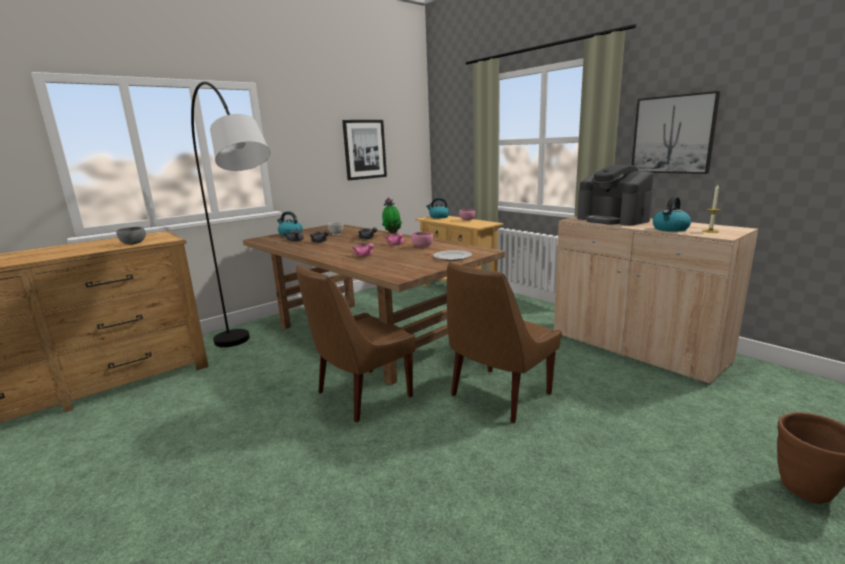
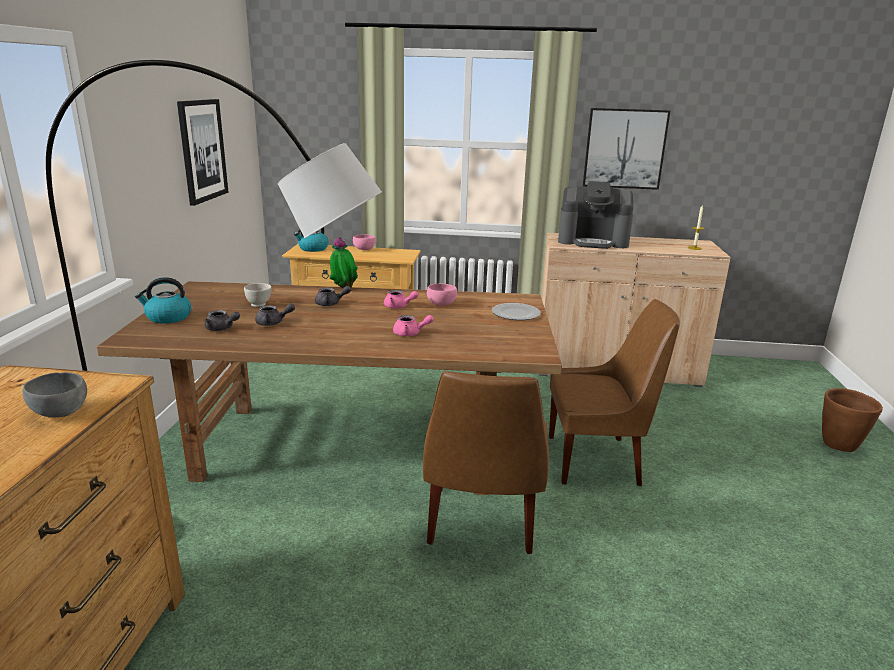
camera: 45 degrees left, 5 degrees up
brown chair [447,263,562,423] -> brown chair turned 90 degrees counterclockwise [549,299,680,486]
kettle [653,196,691,232] -> none

